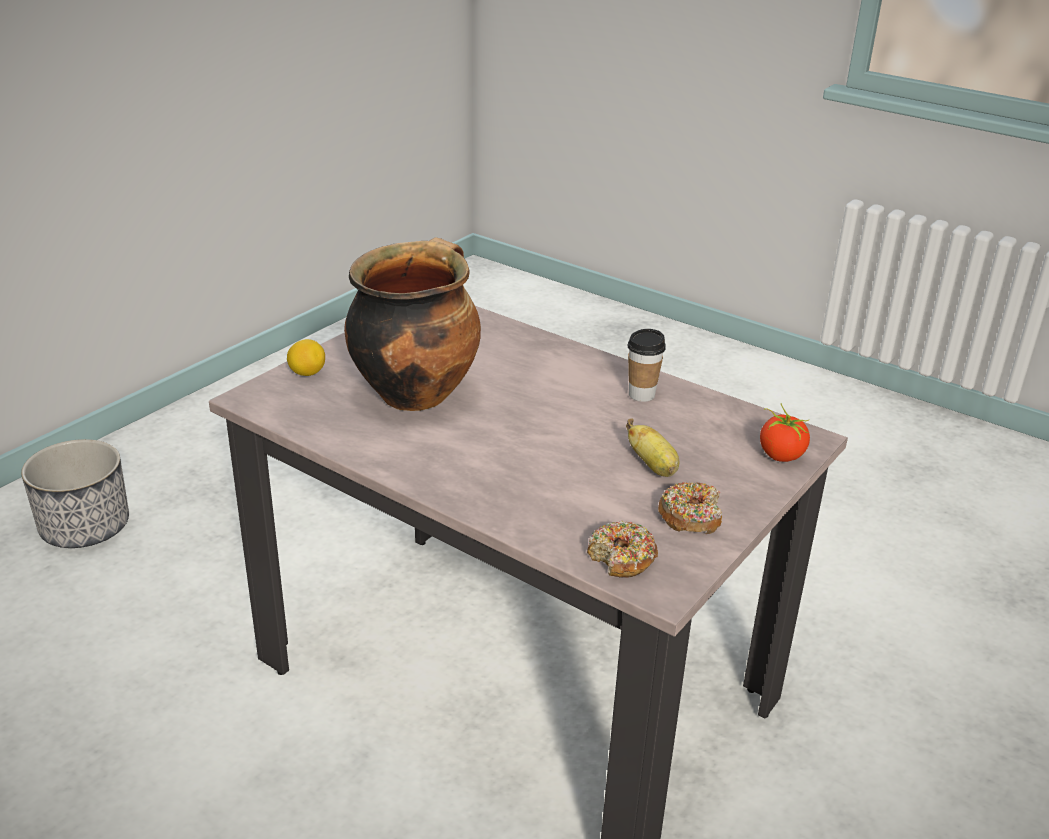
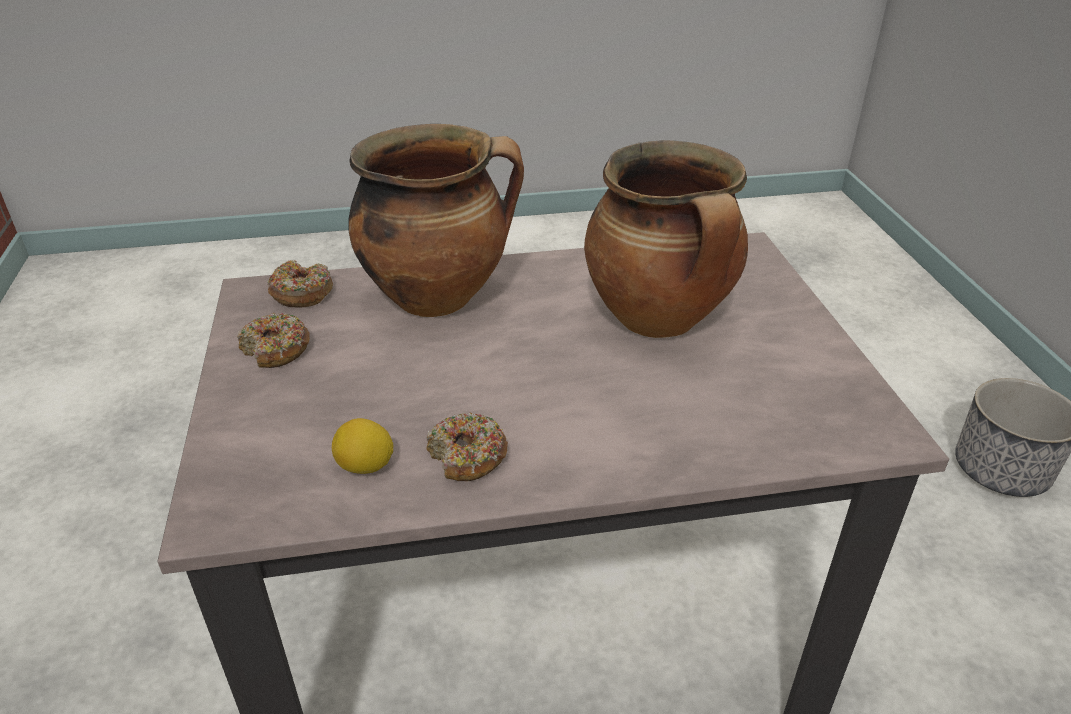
camera: 135 degrees right, 5 degrees up
lemon [287,339,325,376] -> lemon moved to [332,418,393,474]
banana [626,418,679,477] -> none
cup [627,329,666,402] -> donut [426,412,508,481]
tomato [760,404,810,462] -> none
none -> cooking pot [348,124,524,317]

